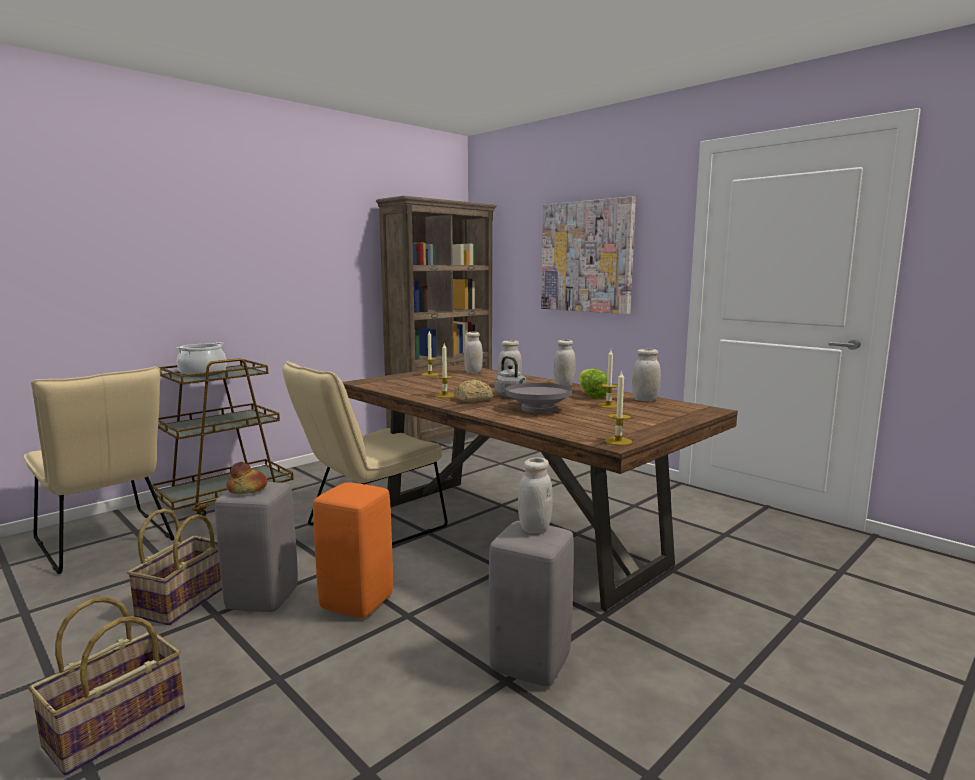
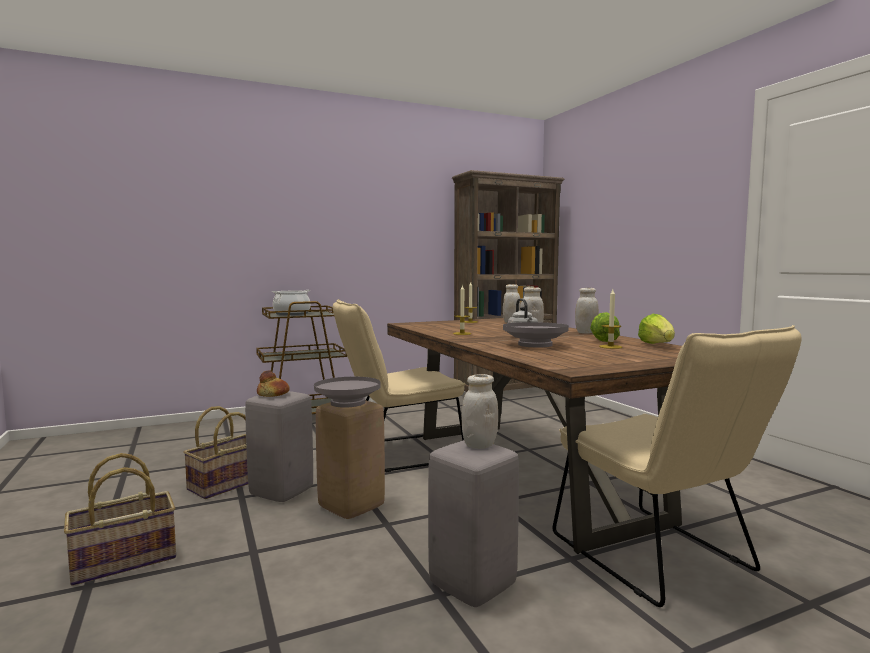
camera: 20 degrees right, 5 degrees down
beige chair [24,366,174,574] -> beige chair moved to [553,325,802,607]
orange stool [313,482,393,618] -> beige stool [316,400,385,519]
bread [454,380,493,402] -> none
picture [541,196,636,314] -> none
candle [605,370,632,445] -> none
white jar [632,349,661,401] -> lettuce [638,314,675,344]
none -> grey bowl [314,377,381,408]

